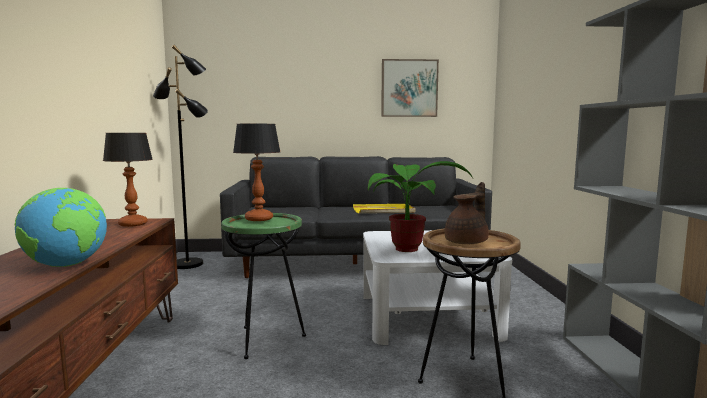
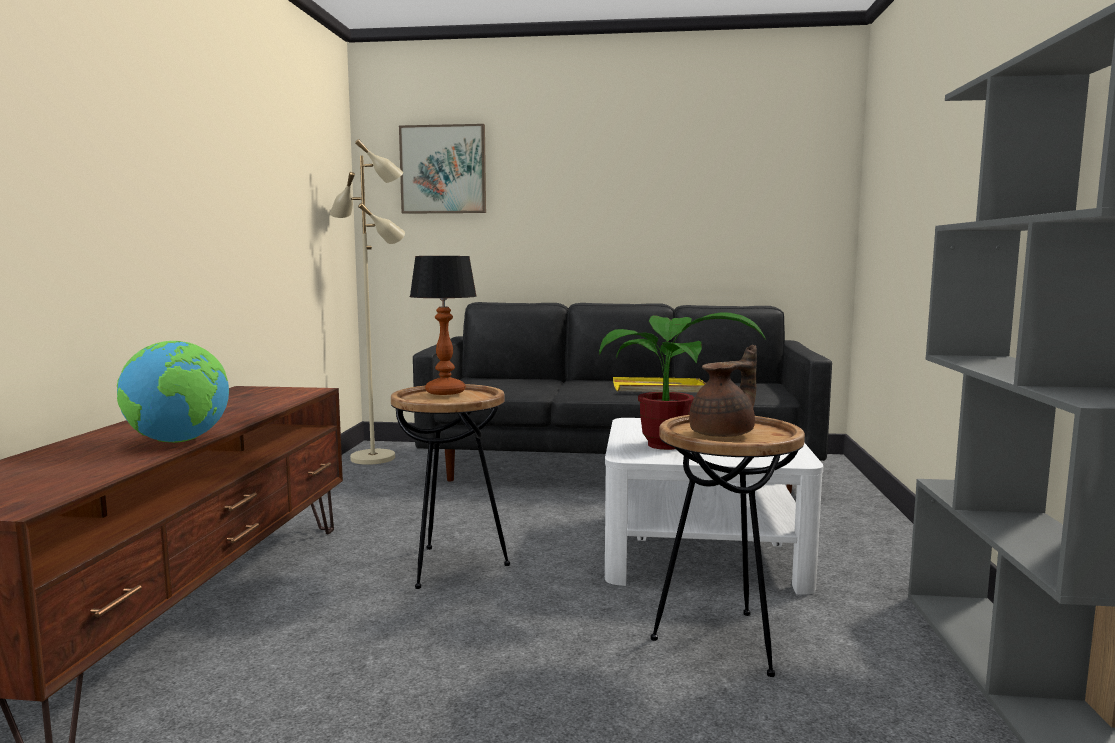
camera: 10 degrees right, 0 degrees up
table lamp [103,133,153,227] -> none
black floor lamp [153,45,208,269] -> beige floor lamp [330,139,405,465]
green side table [221,213,306,359] -> brown side table [391,384,510,589]
picture [381,59,439,117] -> picture moved to [399,124,486,214]

